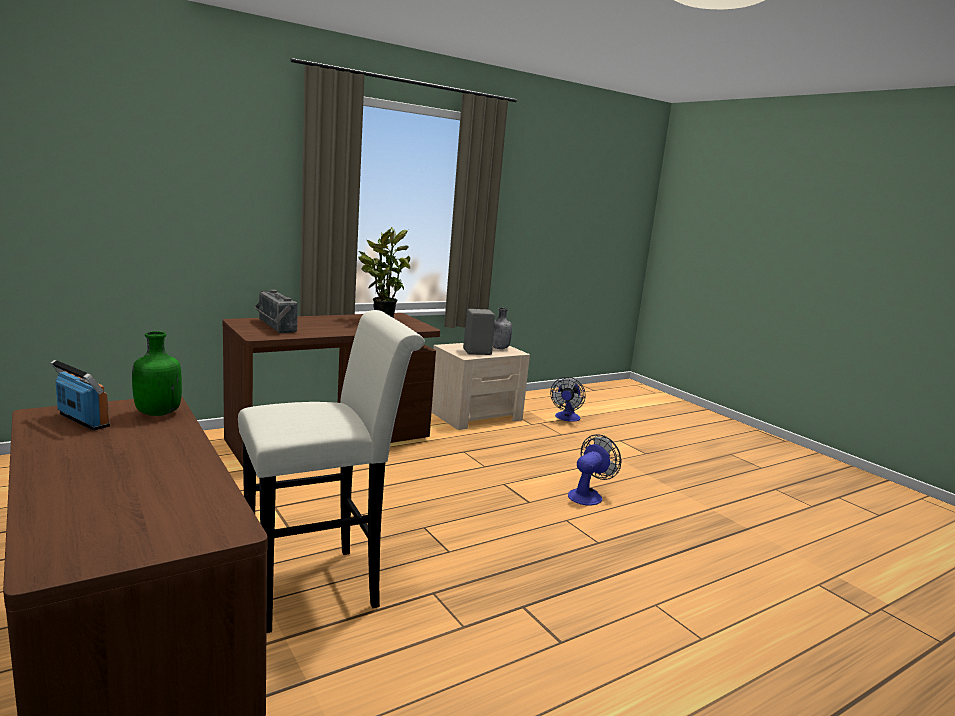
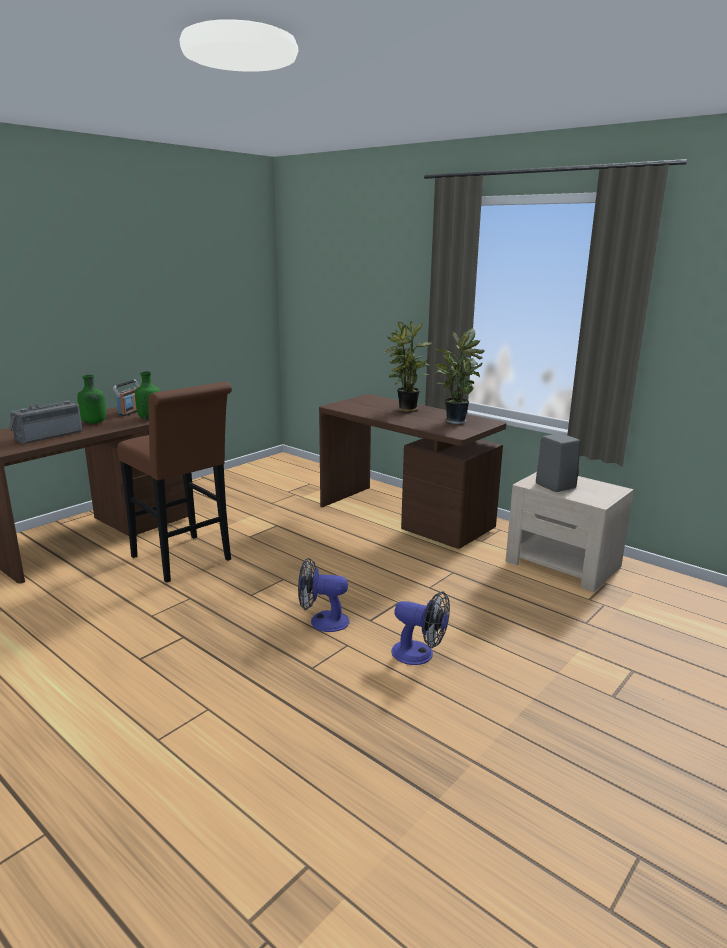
camera: 75 degrees right, 5 degrees up
white stool [238,310,425,633] -> brown stool [117,382,232,583]
radio [254,290,298,333] -> radio moved to [9,401,82,444]
grey bottle [493,308,512,349] -> none
fan [550,377,586,422] -> fan moved to [298,558,350,632]
none -> green bottle [77,375,106,424]
none -> potted plant [383,321,432,412]

